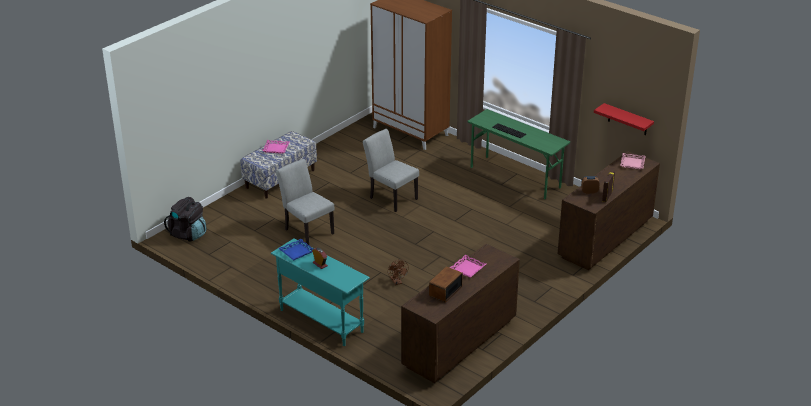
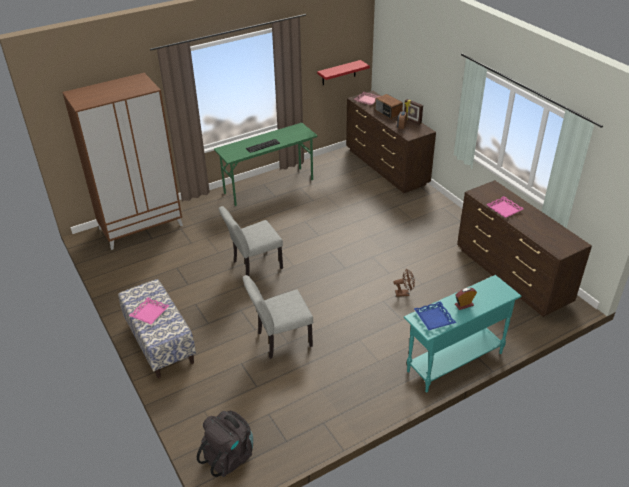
camera: 70 degrees left, 5 degrees up
radio [429,266,463,303] -> radio moved to [375,94,403,119]

